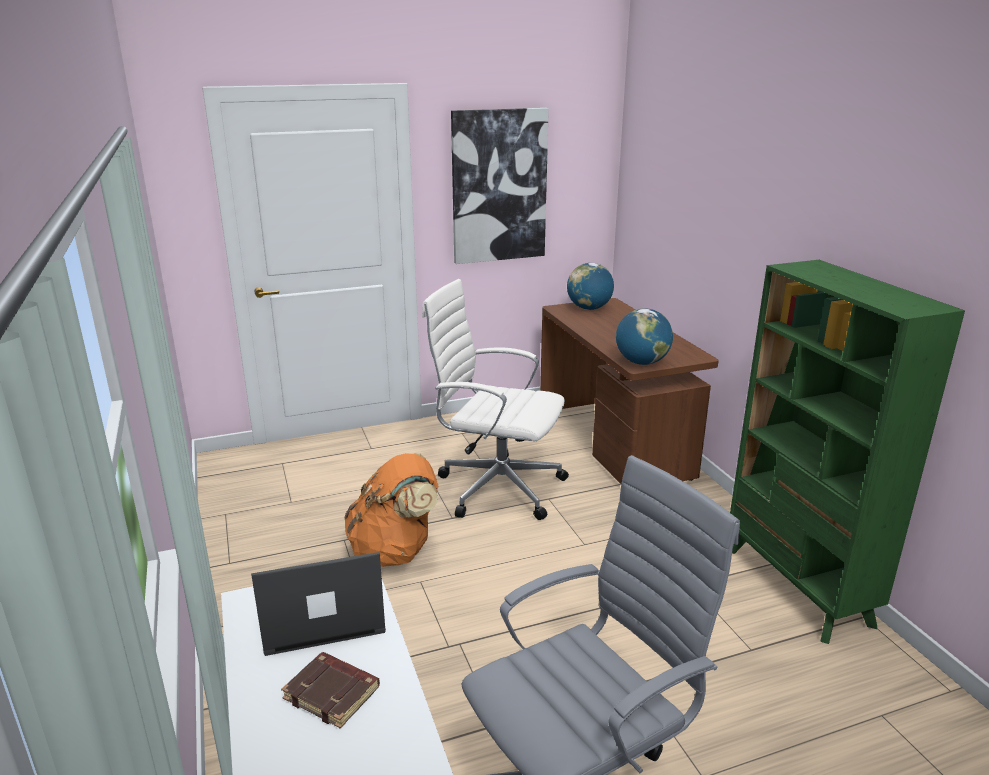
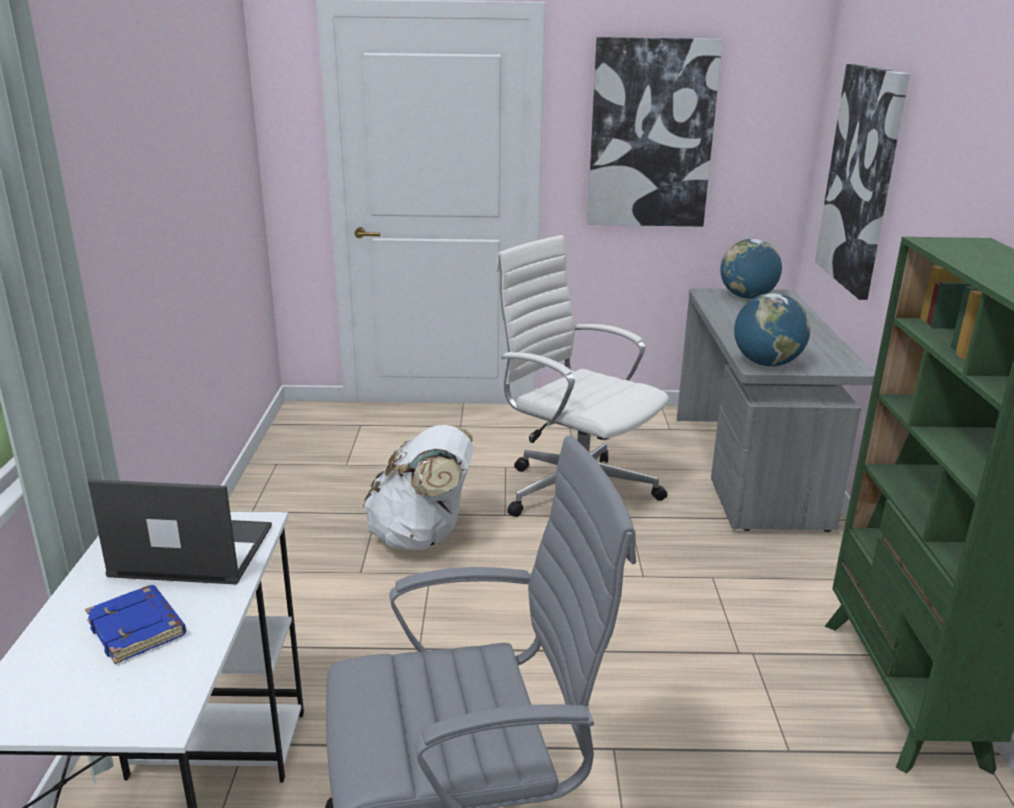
camera: 20 degrees right, 0 degrees up
brown book [281,652,380,729] -> blue book [85,585,186,664]
orange backpack [344,453,438,567] -> white backpack [363,425,474,550]
brown desk [540,298,719,484] -> grey desk [677,288,875,532]
none -> picture [815,64,910,300]

